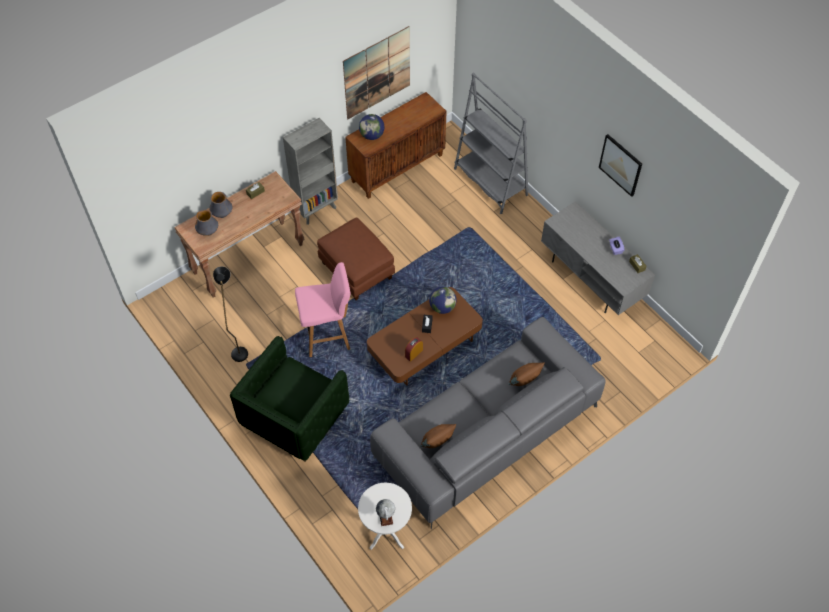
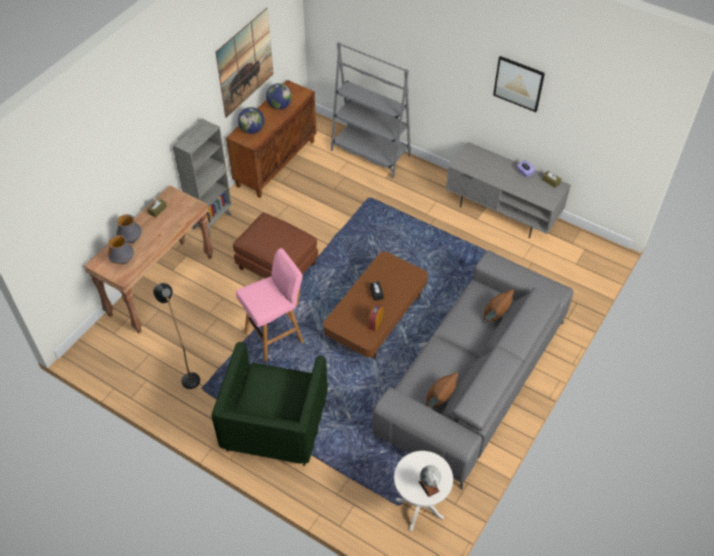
camera: 20 degrees left, 5 degrees down
globe [429,286,457,314] -> globe moved to [266,83,292,110]

